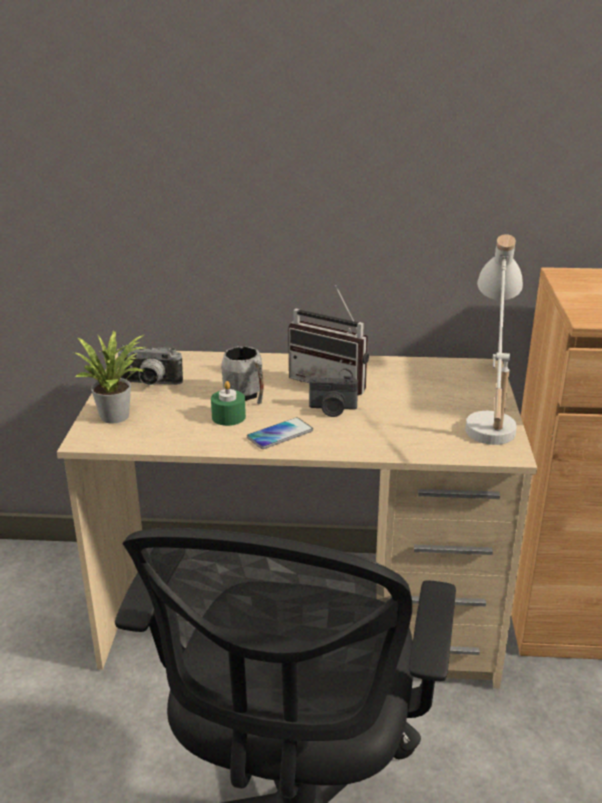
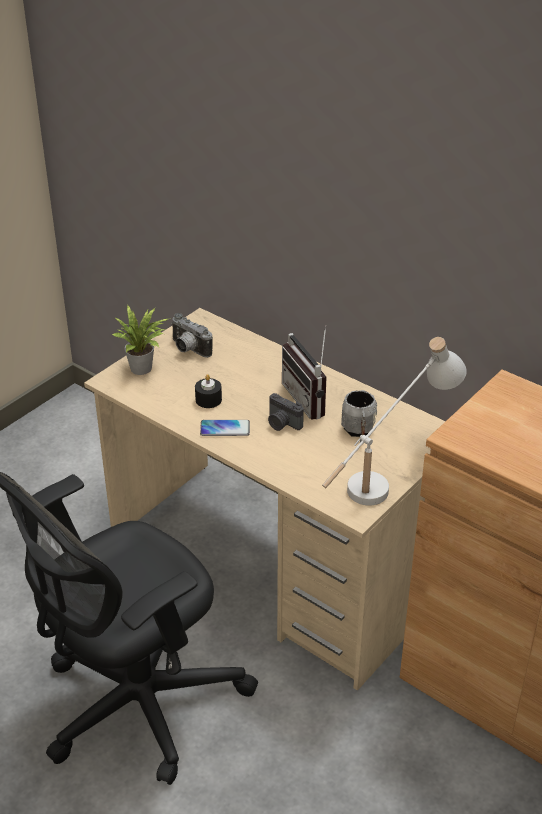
camera: 35 degrees right, 10 degrees up
green candle [211,381,246,426] -> black candle [195,374,222,408]
grey mug [221,346,263,404] -> grey mug moved to [341,390,377,444]

